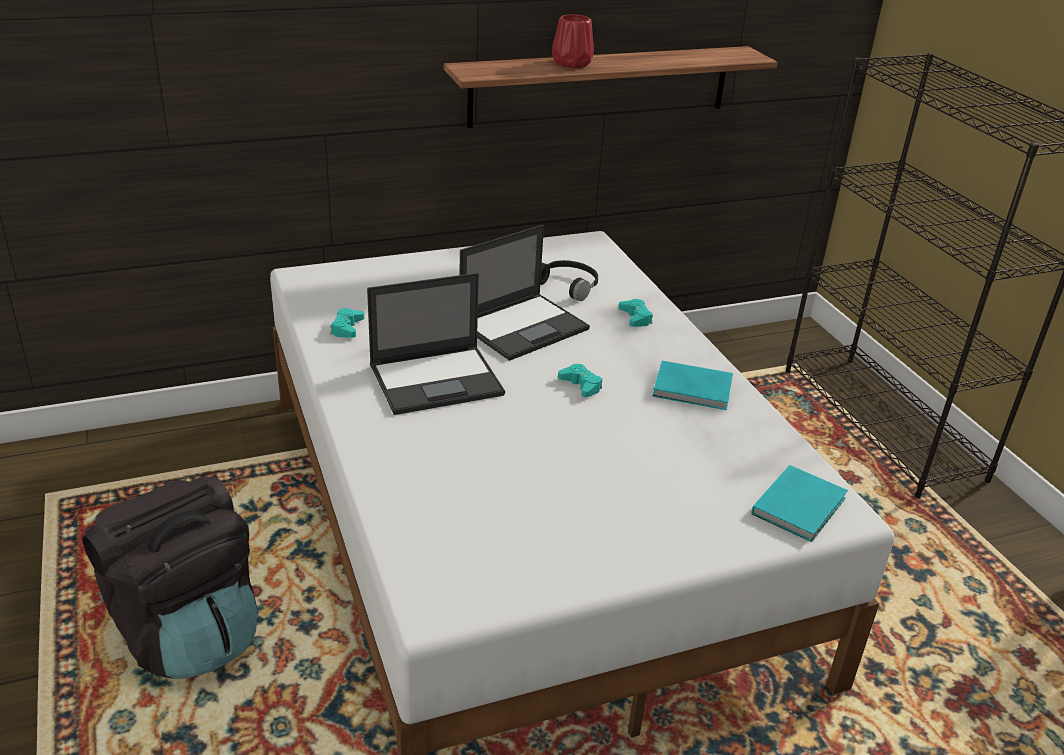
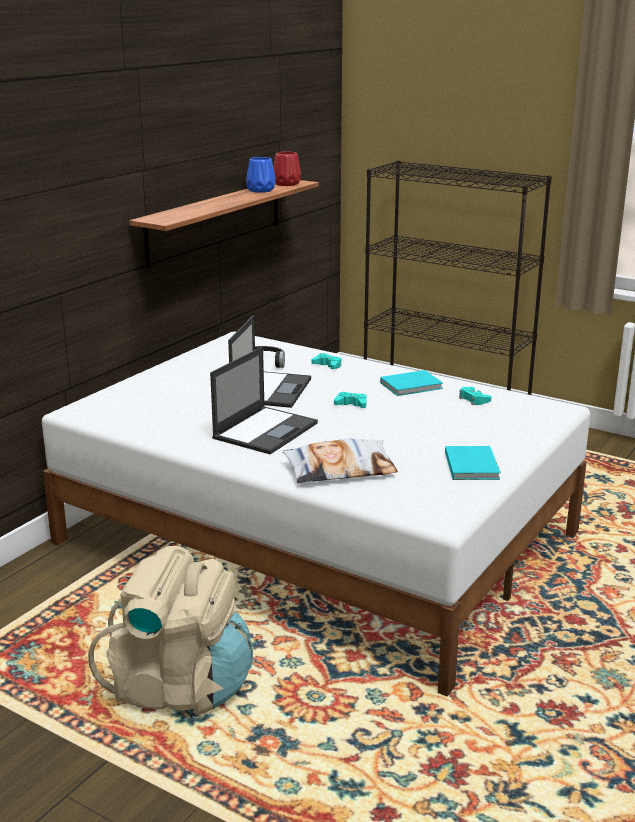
camera: 35 degrees left, 10 degrees down
black backpack [82,477,257,679] -> beige backpack [88,546,253,715]
turquoise game controller [331,308,364,338] -> turquoise game controller moved to [459,387,492,405]
red vase [552,14,594,68] -> red vase moved to [273,152,301,186]
turquoise book [751,465,848,542] -> turquoise book moved to [445,446,501,480]
none -> blue vase [246,157,276,193]
none -> pillow [282,438,398,483]

